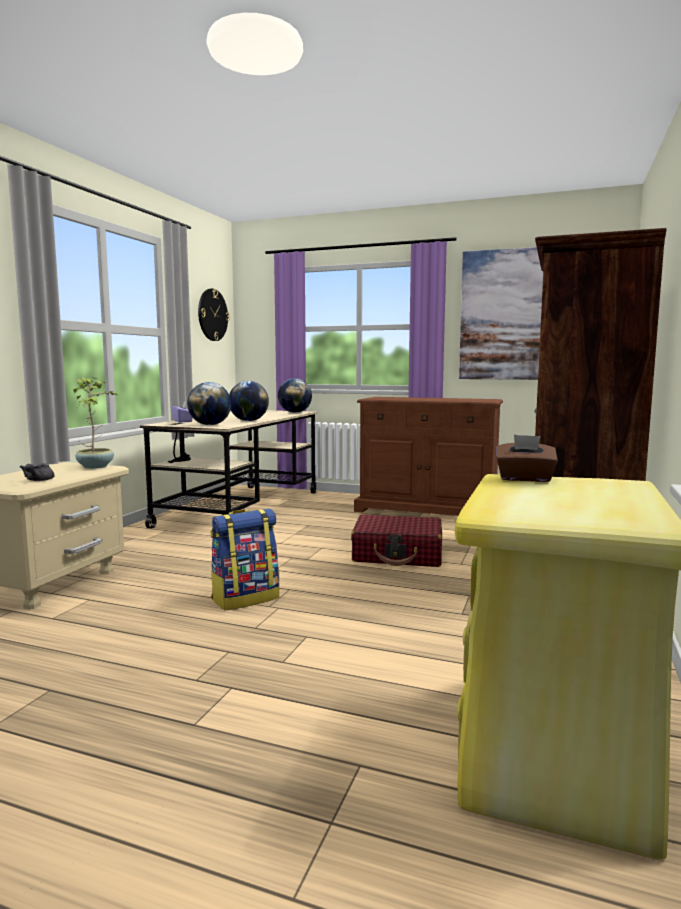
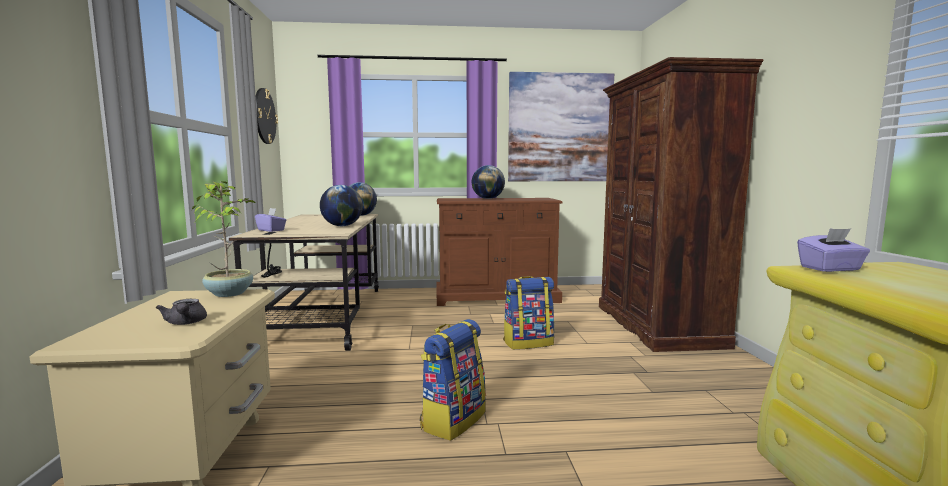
camera: 25 degrees left, 0 degrees up
globe [187,382,231,425] -> globe moved to [472,165,505,199]
red suitcase [351,514,442,567] -> backpack [503,276,555,350]
brown tissue box [496,435,558,482] -> purple tissue box [797,229,870,272]

